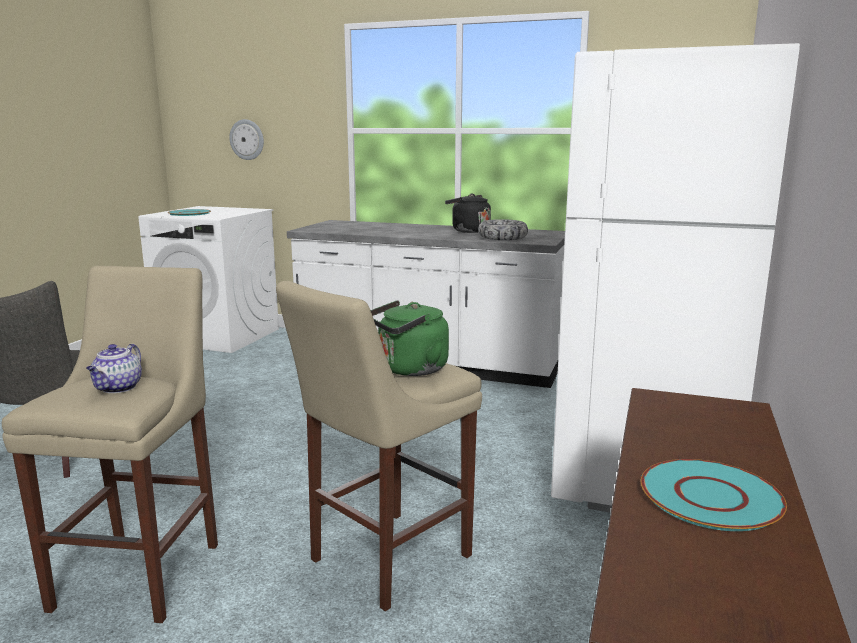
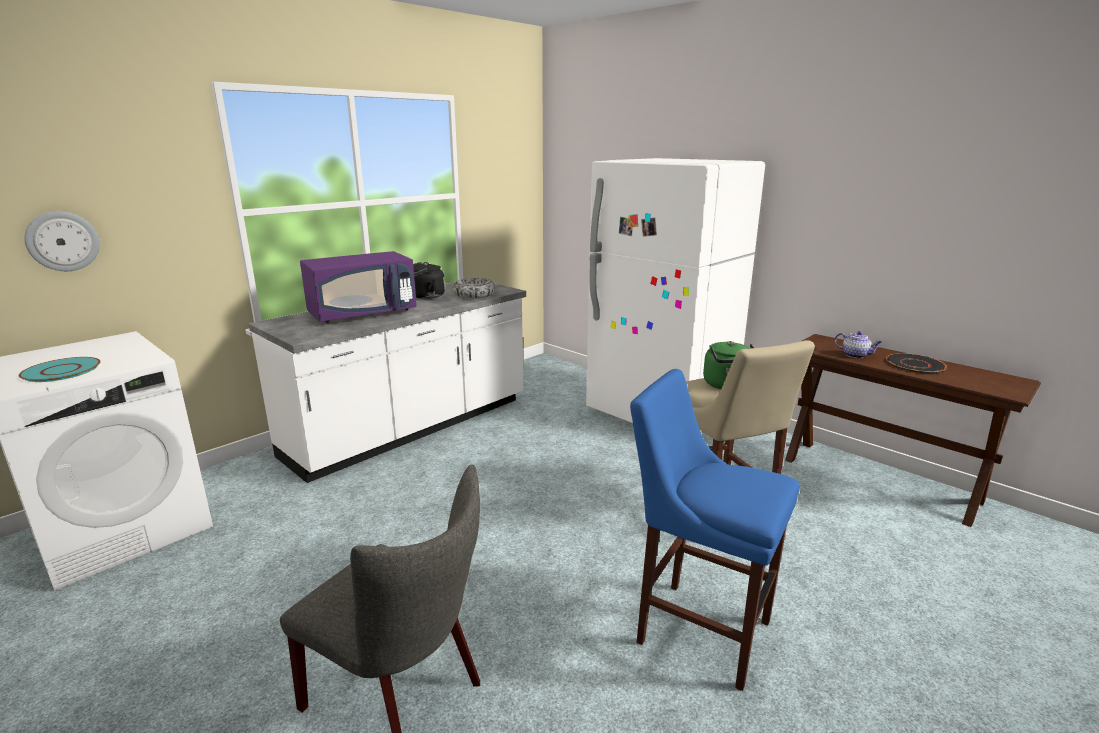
camera: 65 degrees left, 5 degrees up
beige stool [2,266,218,623] -> blue stool [630,369,800,691]
teapot [86,344,142,393] -> teapot moved to [834,331,882,358]
turquoise plate [640,459,787,531] -> black plate [886,353,947,374]
none -> purple microwave [300,251,417,323]

